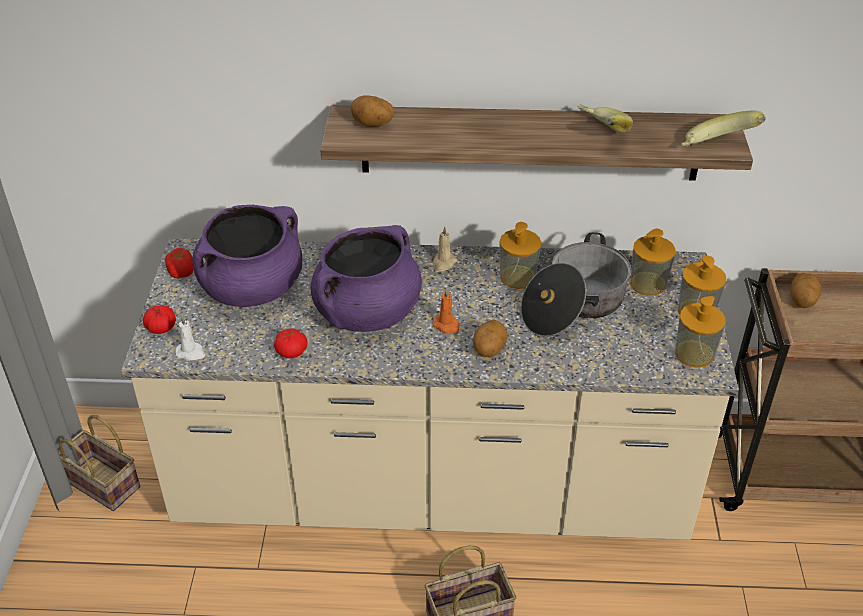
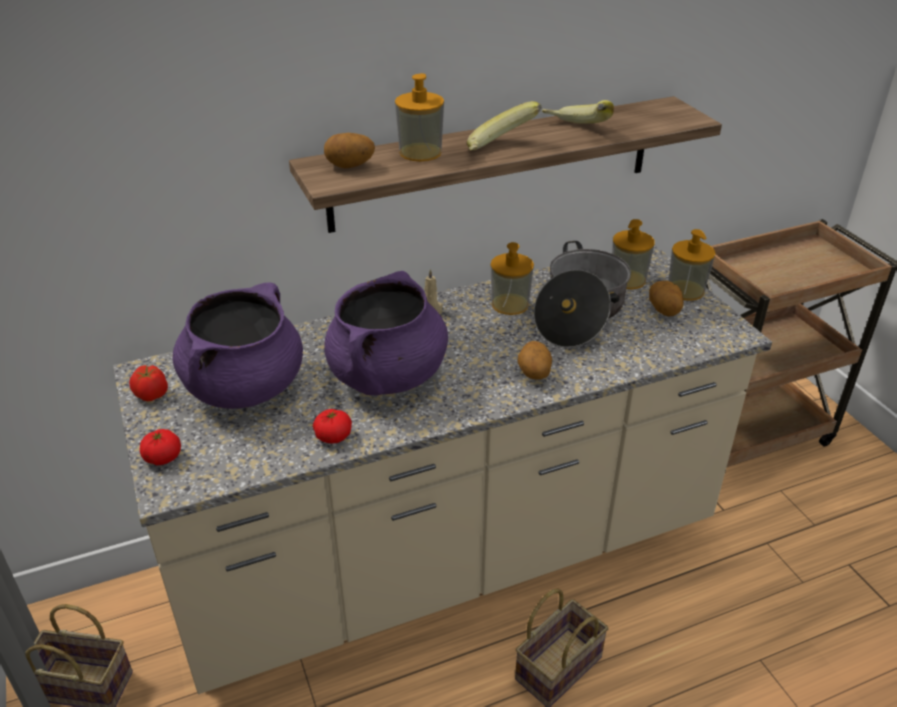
camera: 25 degrees left, 5 degrees down
white candle [175,316,205,361] -> none
orange candle [432,288,459,334] -> none
soap dispenser [675,296,725,368] -> soap dispenser moved to [395,73,444,161]
banana [682,110,765,147] -> banana moved to [467,101,542,151]
potato [790,273,821,308] -> potato moved to [649,281,684,317]

